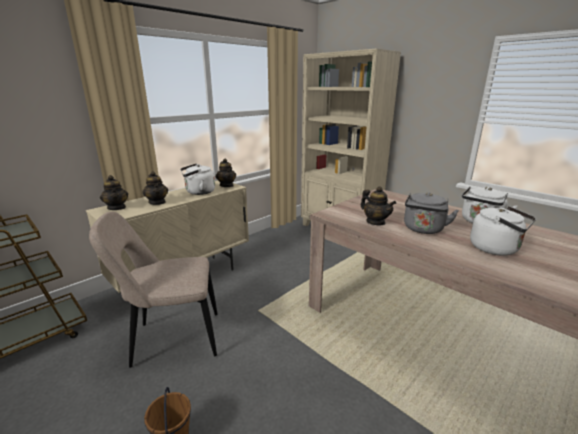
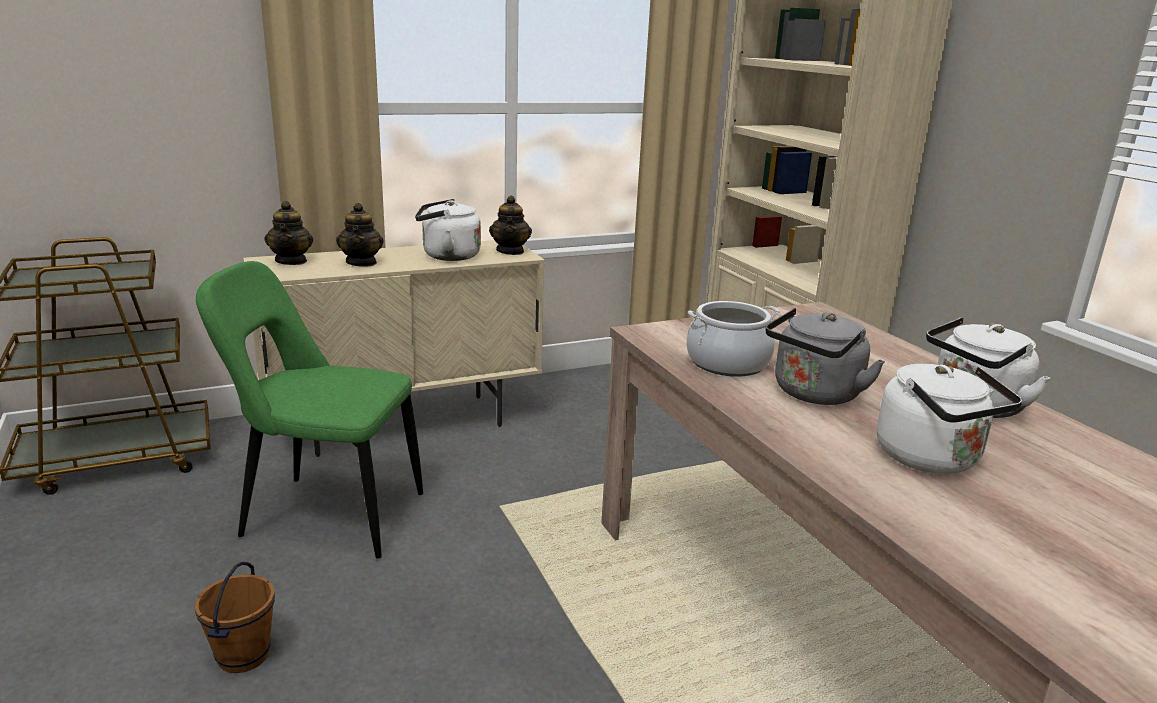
camera: 20 degrees right, 0 degrees up
beige chair [89,212,218,368] -> green chair [196,261,423,559]
teapot [361,186,396,225] -> cooking pot [686,301,780,377]

